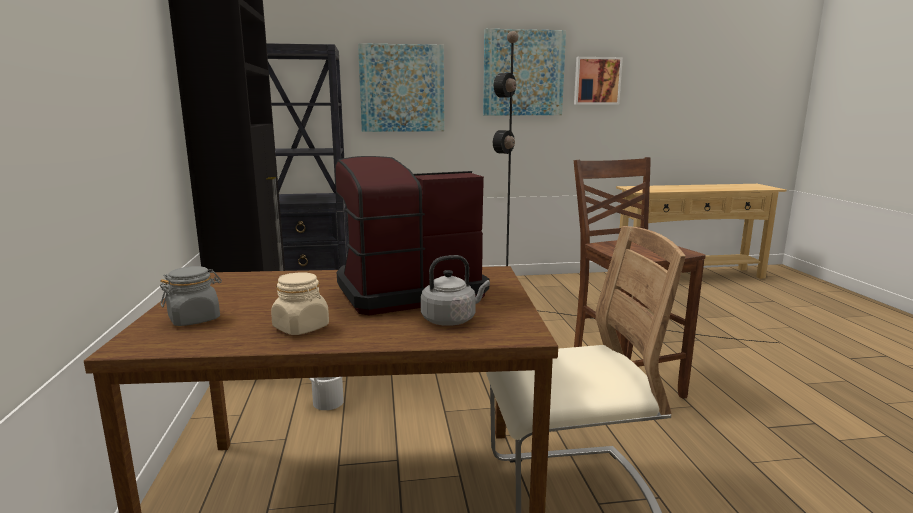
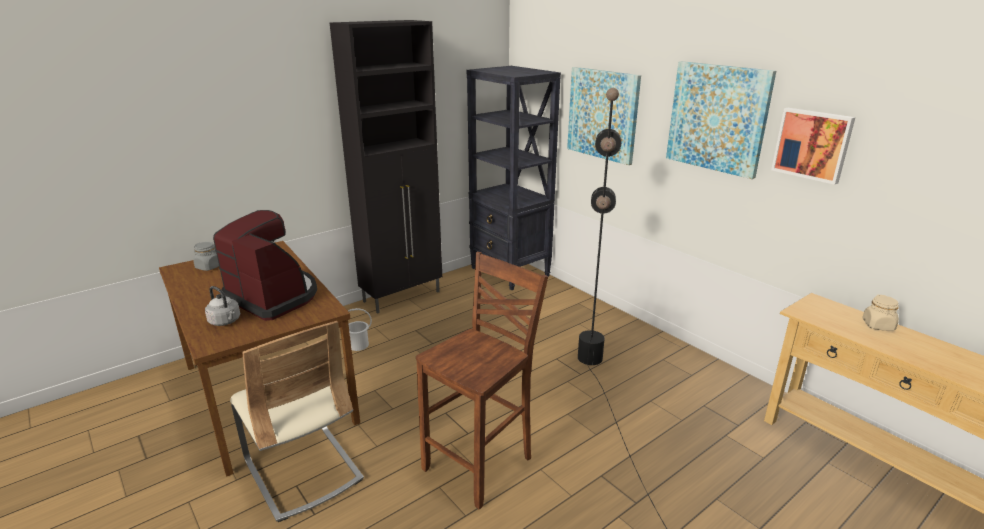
camera: 60 degrees right, 10 degrees up
beige jar [271,273,329,335] -> beige jar moved to [862,295,899,331]

